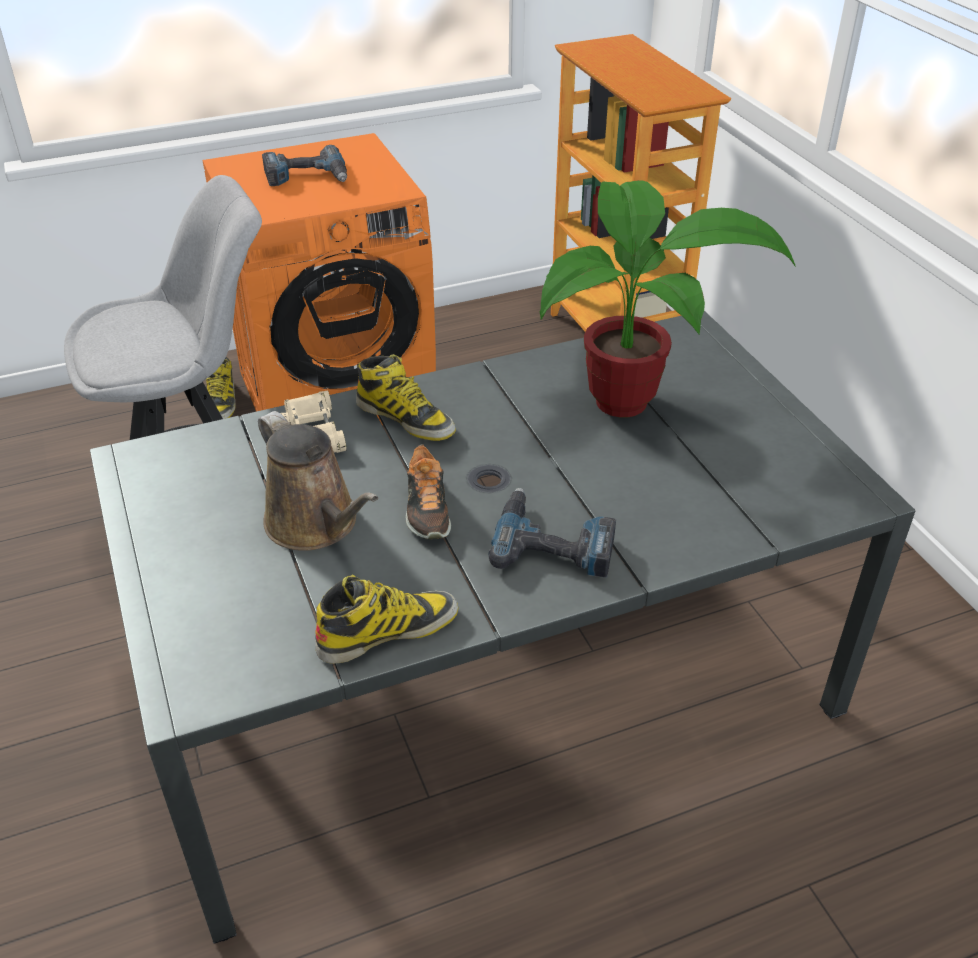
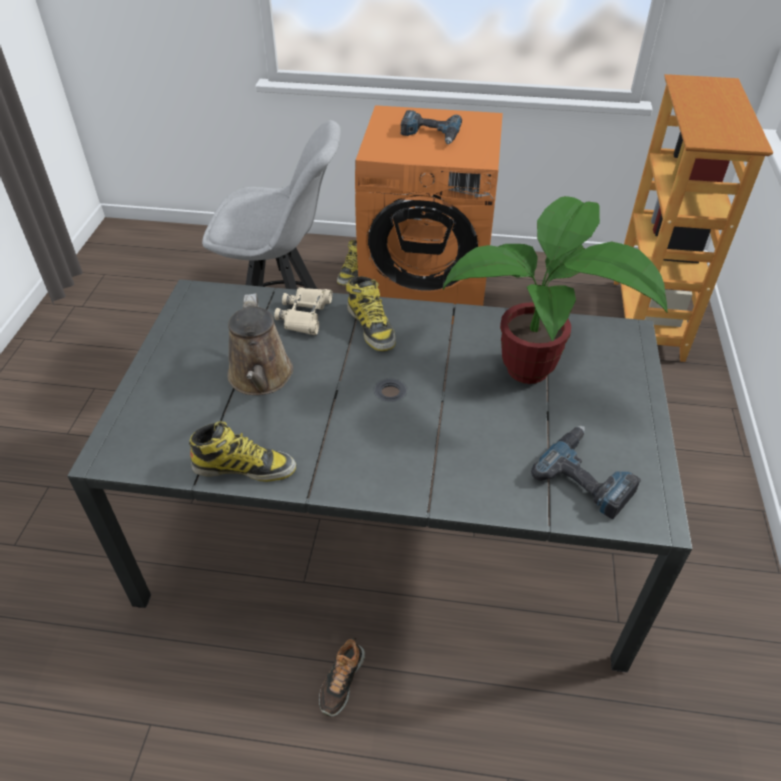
camera: 30 degrees right, 5 degrees up
shoe [406,444,451,539] -> shoe moved to [319,638,365,717]
power drill [489,488,616,577] -> power drill moved to [531,426,641,519]

